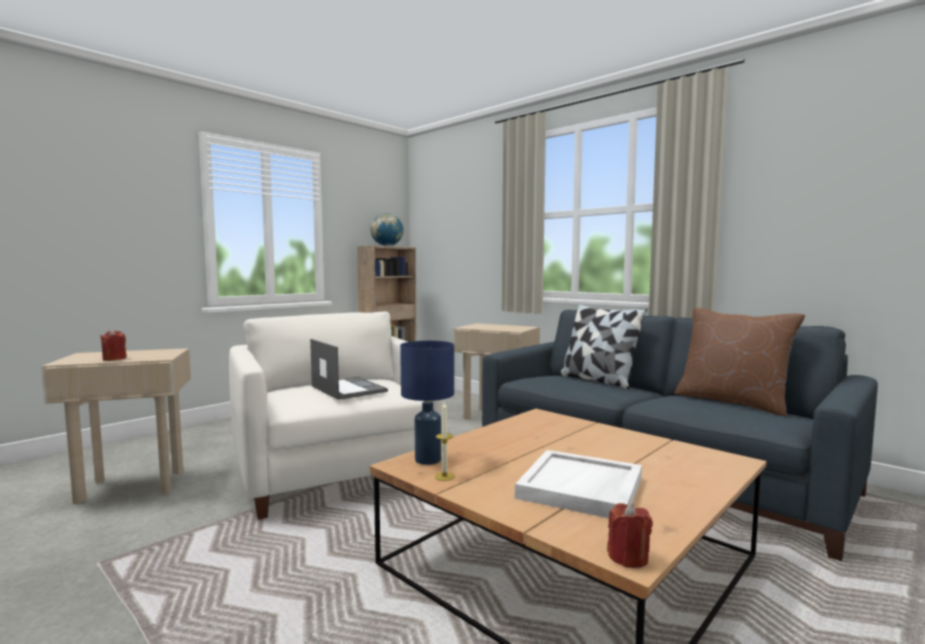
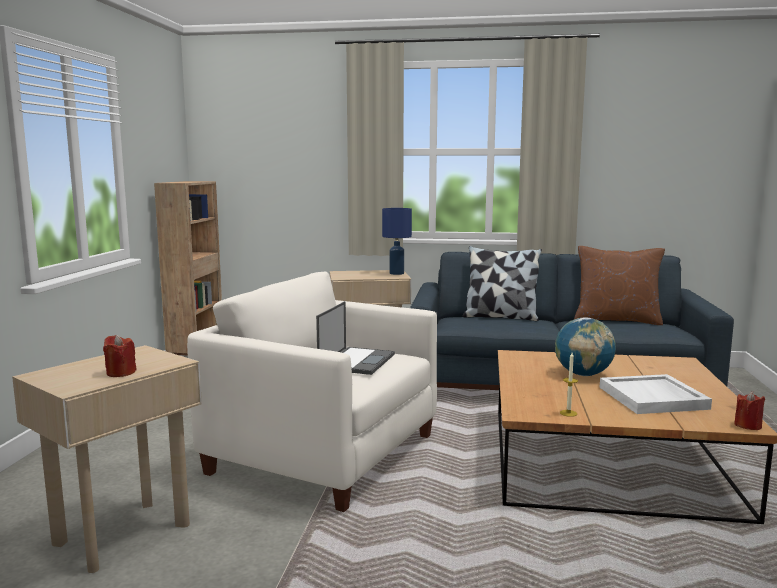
camera: 35 degrees left, 5 degrees up
laptop [310,339,388,400] -> laptop turned 90 degrees clockwise [316,301,395,375]
globe [371,213,403,246] -> globe moved to [555,317,616,376]
blue table lamp [400,341,454,465] -> blue table lamp moved to [382,208,412,275]

